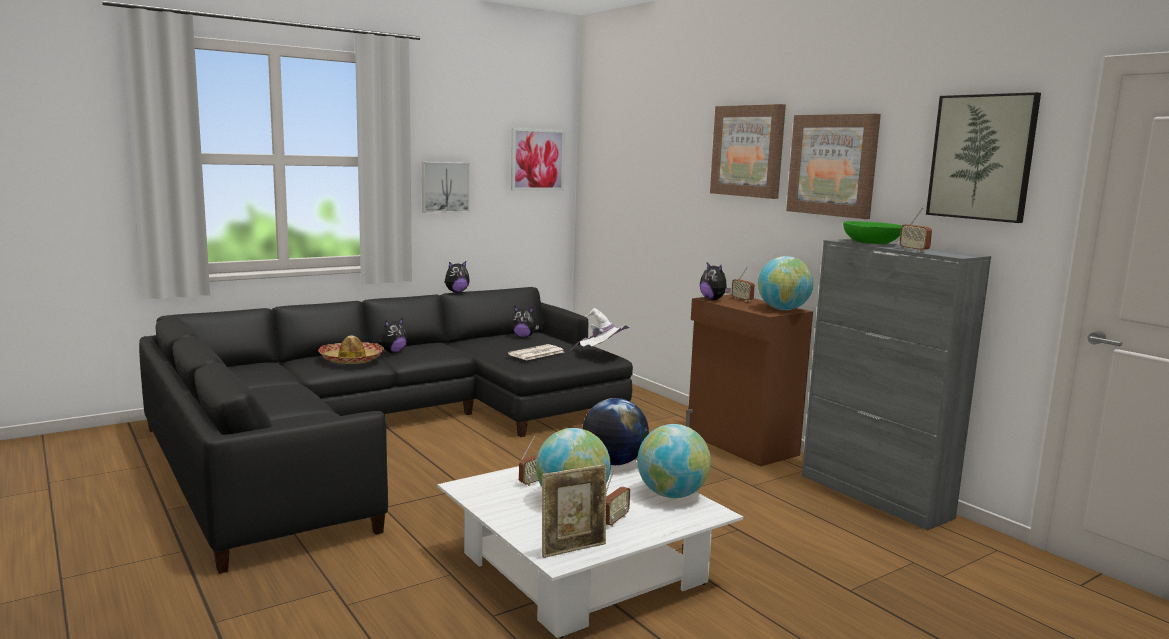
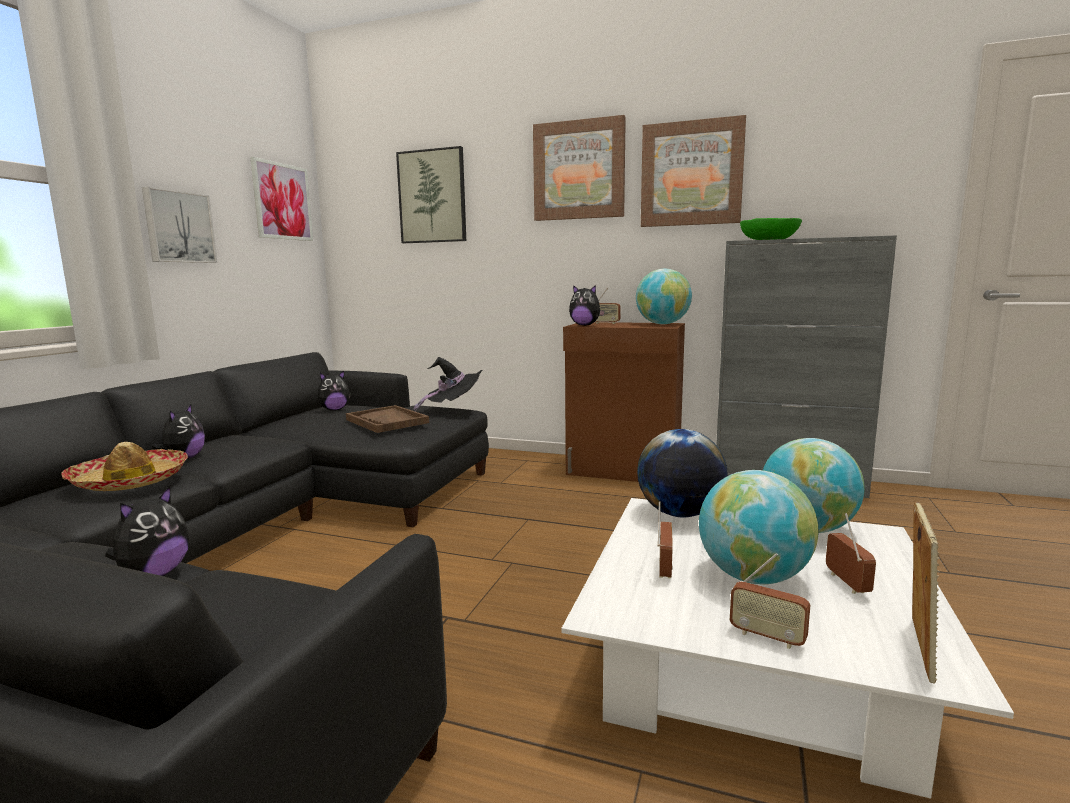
camera: 35 degrees left, 0 degrees up
plush toy [444,261,470,293] -> plush toy moved to [105,486,189,576]
newspaper [508,344,564,360] -> brown tray [346,405,429,433]
white hat [570,308,631,351] -> black hat [414,357,482,412]
radio [899,207,932,252] -> radio moved to [730,553,811,649]
picture [926,92,1041,223] -> picture moved to [396,146,466,243]

